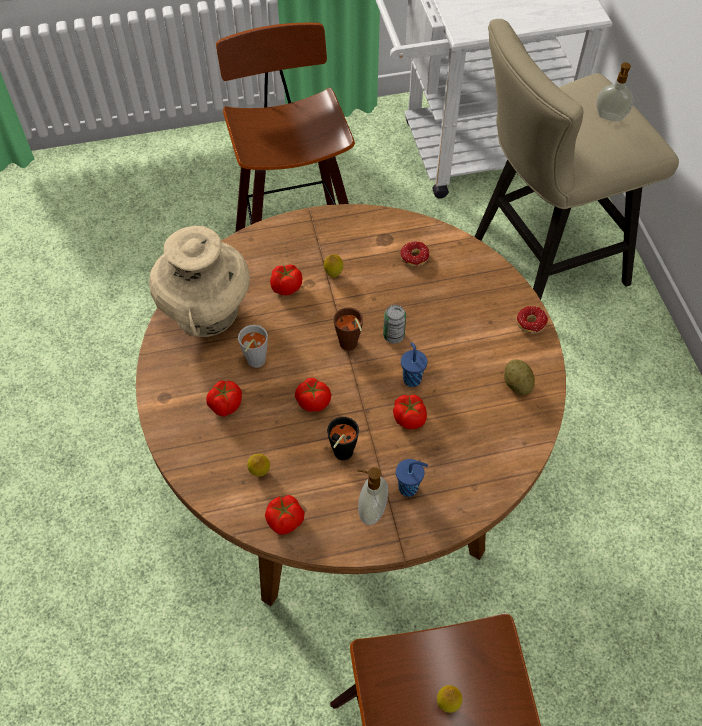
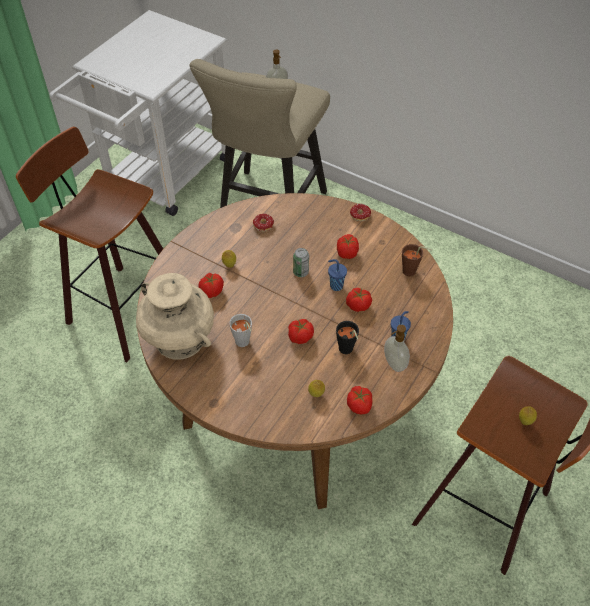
camera: 45 degrees left, 5 degrees down
tomato [206,380,242,417] -> tomato moved to [337,234,359,259]
brown cup [334,307,363,350] -> brown cup moved to [402,244,432,276]
potato [504,360,535,395] -> none

